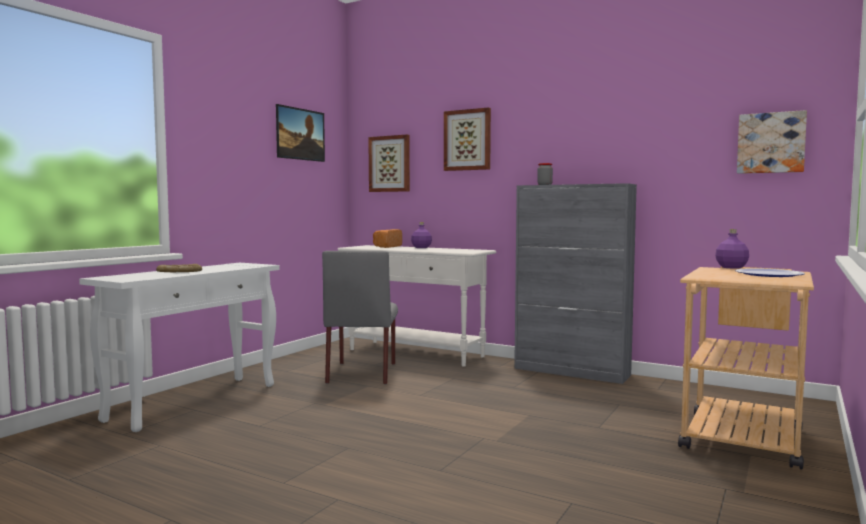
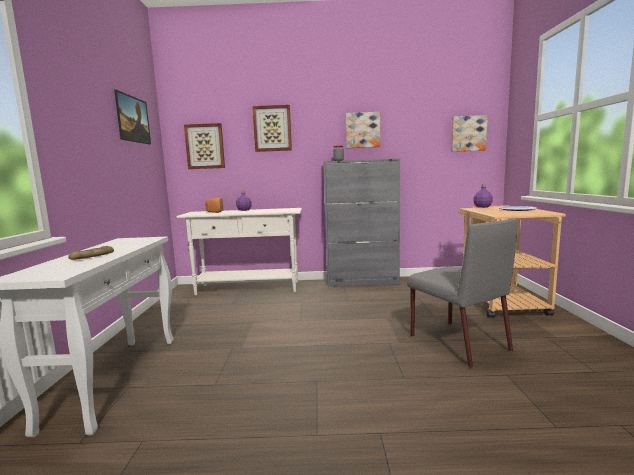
camera: 30 degrees left, 5 degrees up
grey chair [322,251,398,385] -> grey chair moved to [407,218,518,368]
none -> picture [346,112,380,148]

